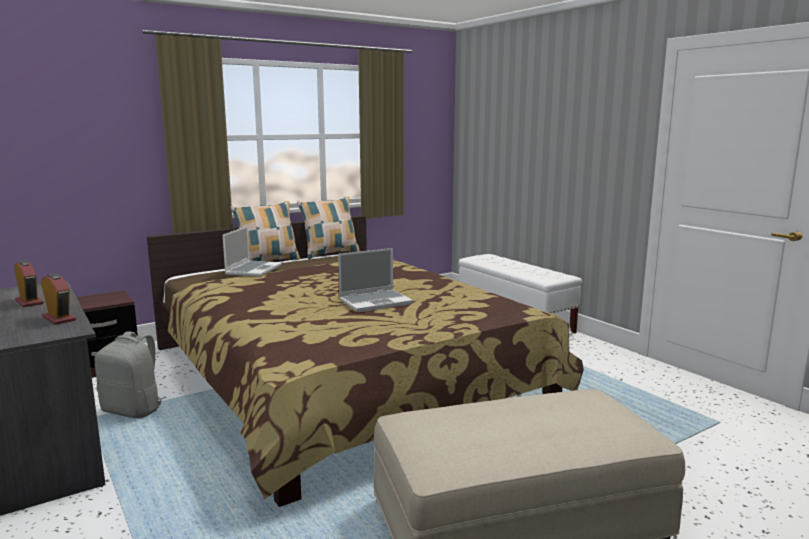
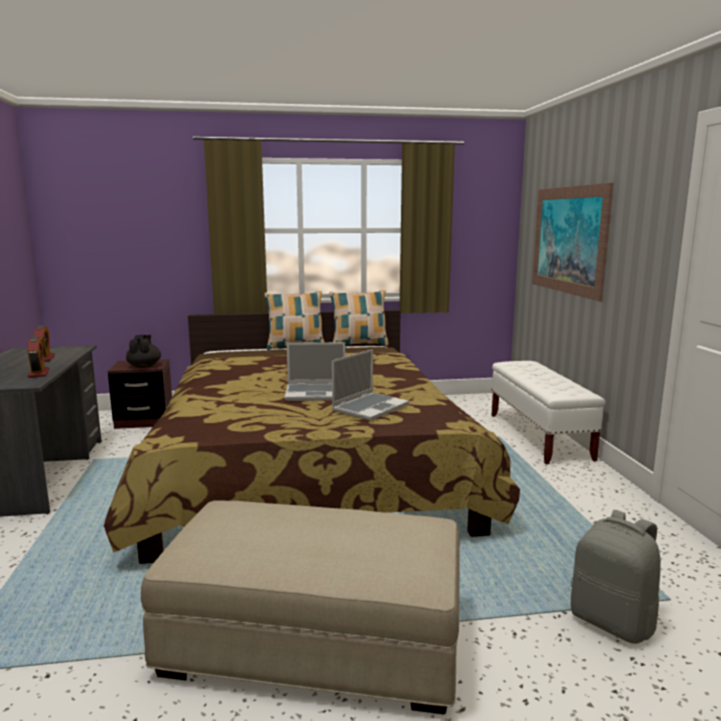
camera: 25 degrees right, 0 degrees up
grey backpack [95,331,166,419] -> grey backpack moved to [571,510,661,644]
laptop [223,226,282,277] -> laptop moved to [332,349,409,421]
none -> black teapot [126,335,161,368]
none -> picture [532,182,614,301]

